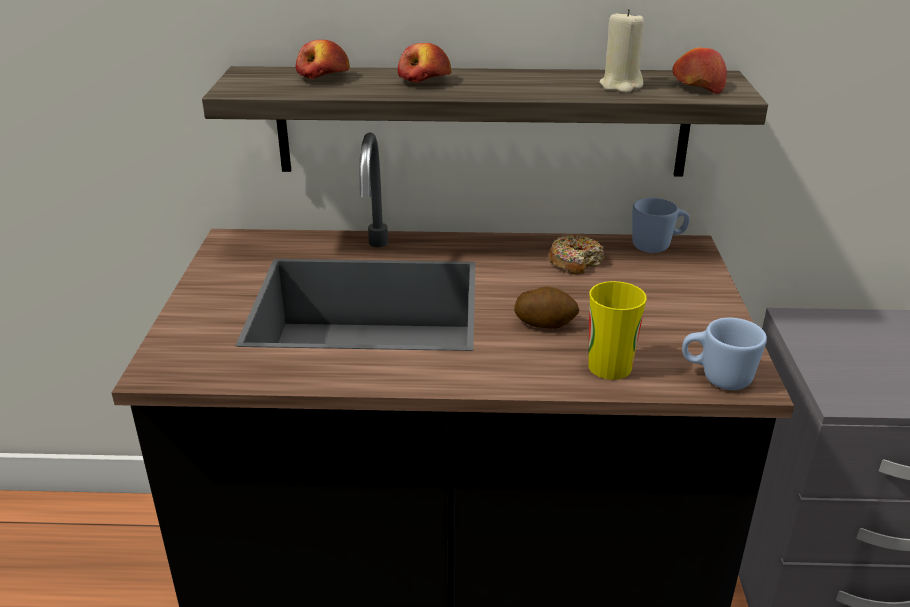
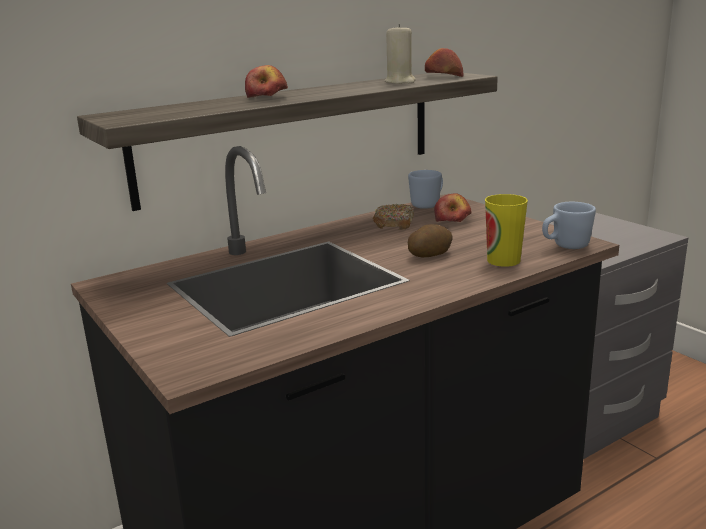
camera: 35 degrees left, 10 degrees down
apple [296,40,350,79] -> apple moved to [434,193,472,222]

